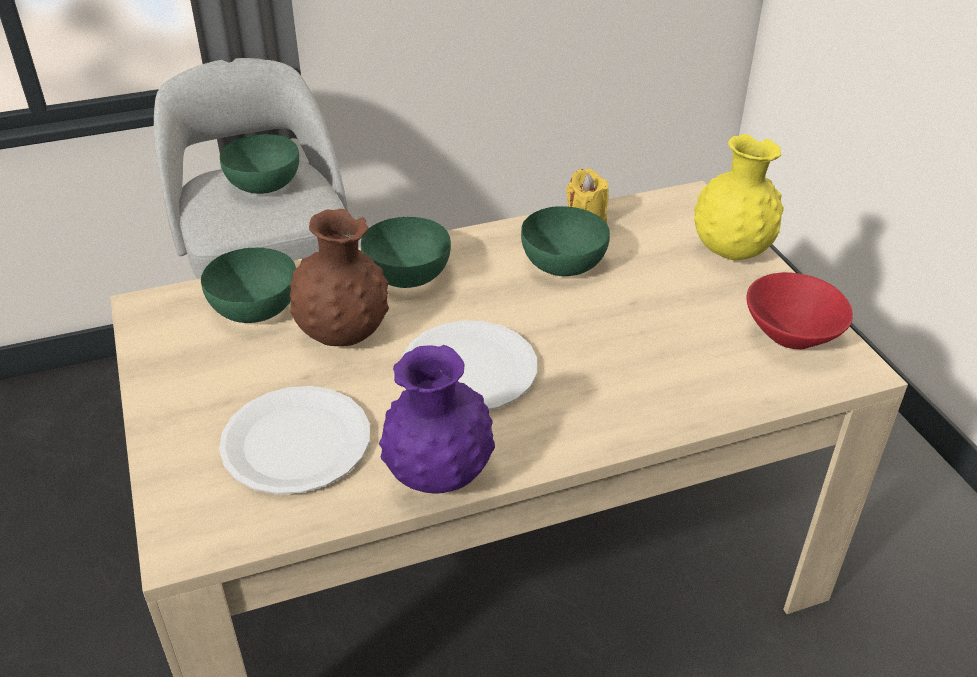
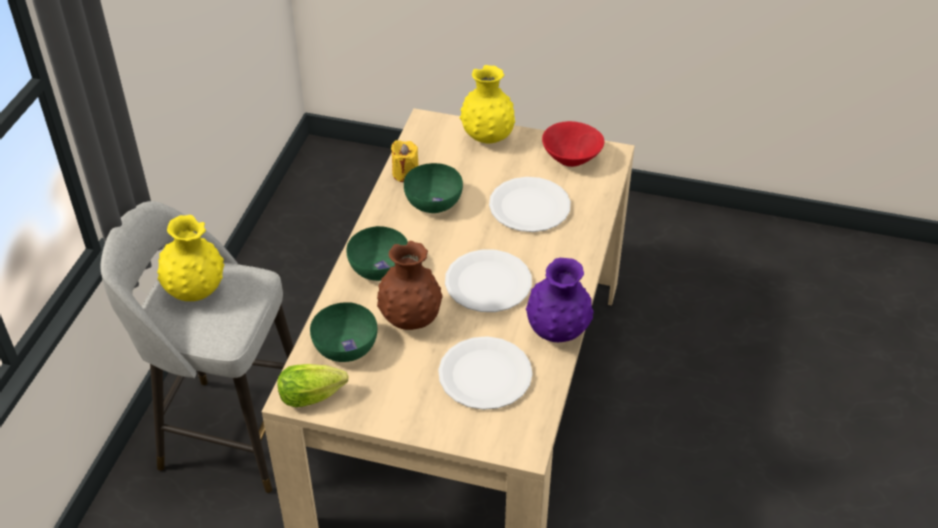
camera: 55 degrees left, 5 degrees up
green bowl [220,134,299,194] -> yellow vase [157,215,224,301]
none -> lettuce [277,364,349,407]
none -> white plate [489,177,571,232]

